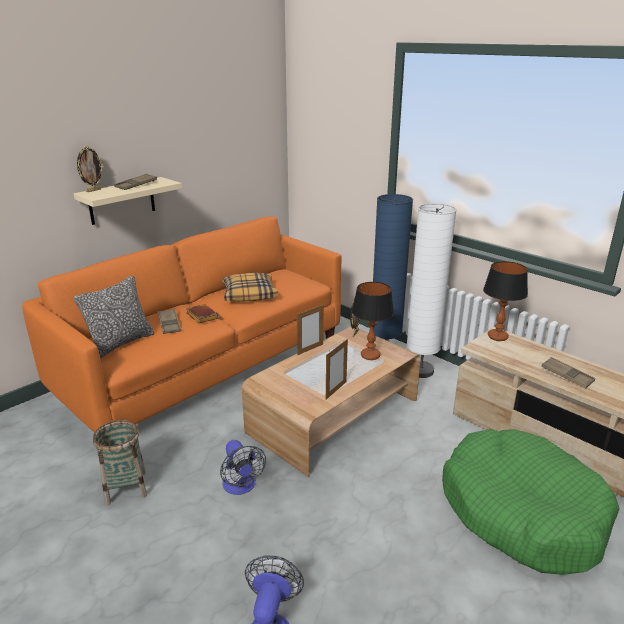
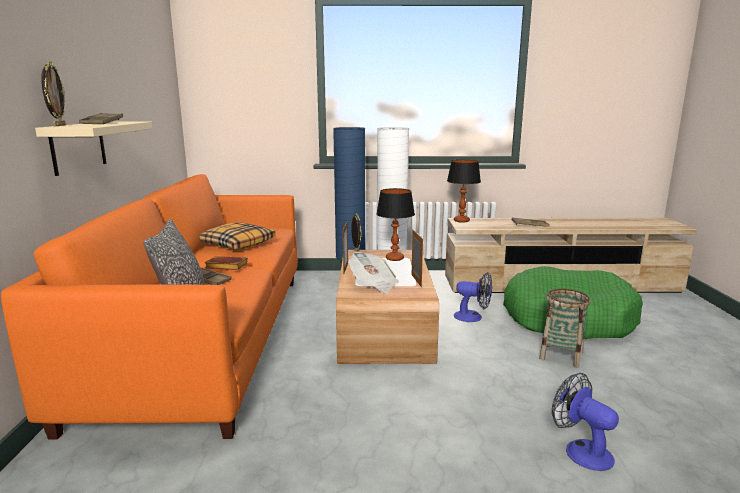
camera: 45 degrees left, 10 degrees down
basket [93,420,147,505] -> basket moved to [539,289,590,368]
fan [220,440,266,495] -> fan moved to [454,272,492,322]
none -> newspaper [348,252,399,293]

